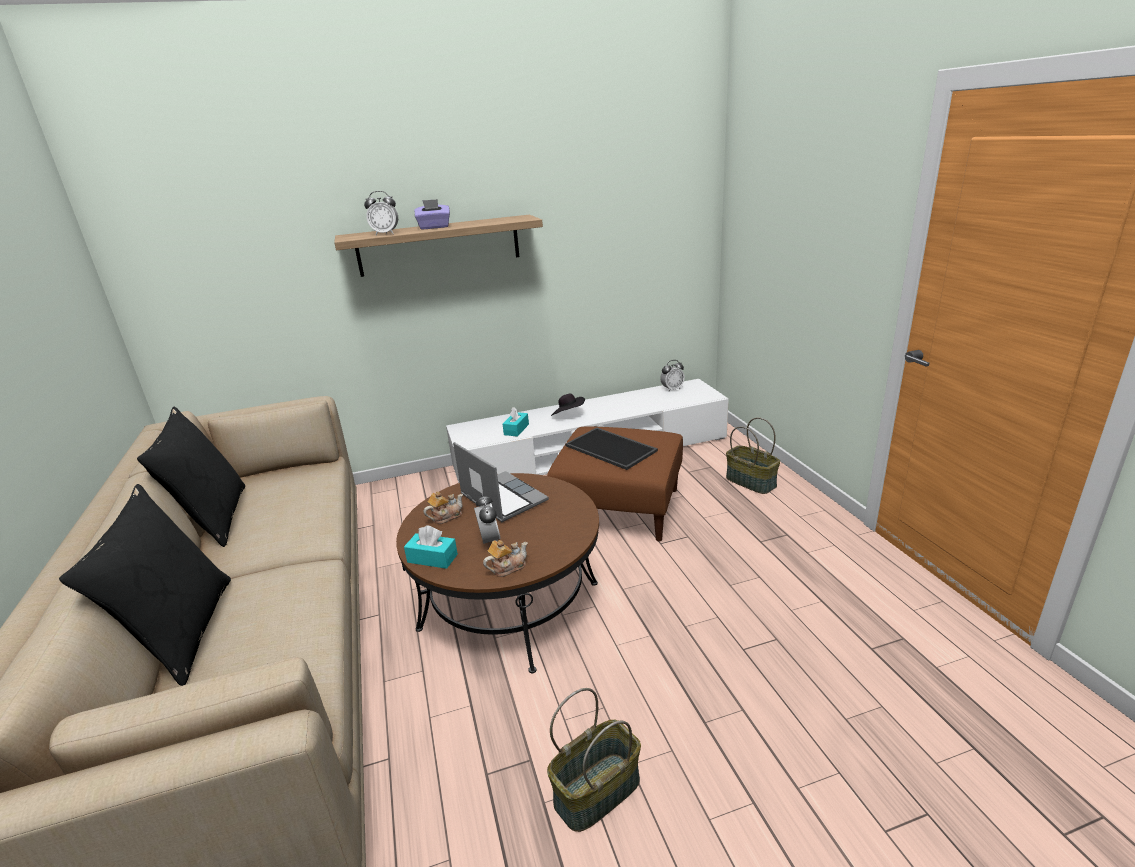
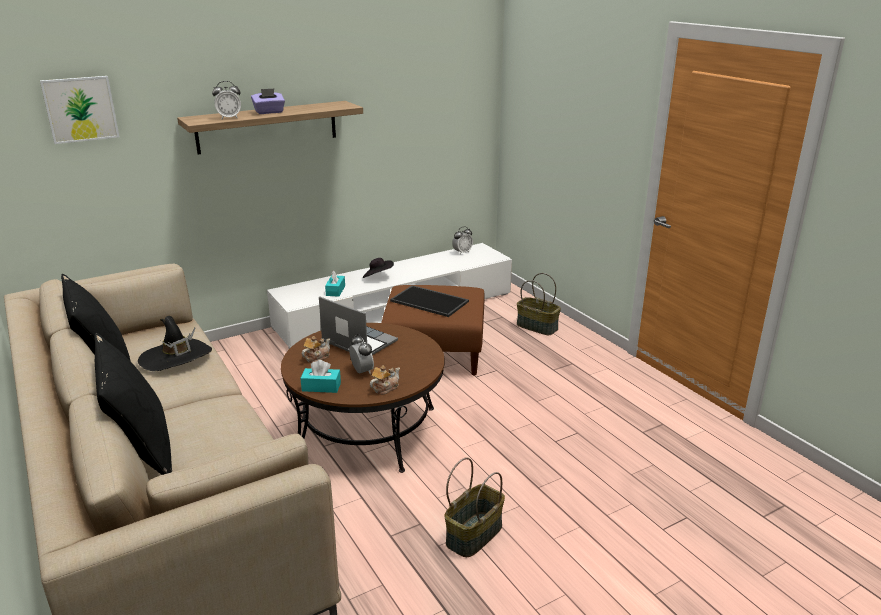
camera: 15 degrees left, 0 degrees up
none -> picture [40,76,119,144]
none -> black hat [138,316,212,371]

